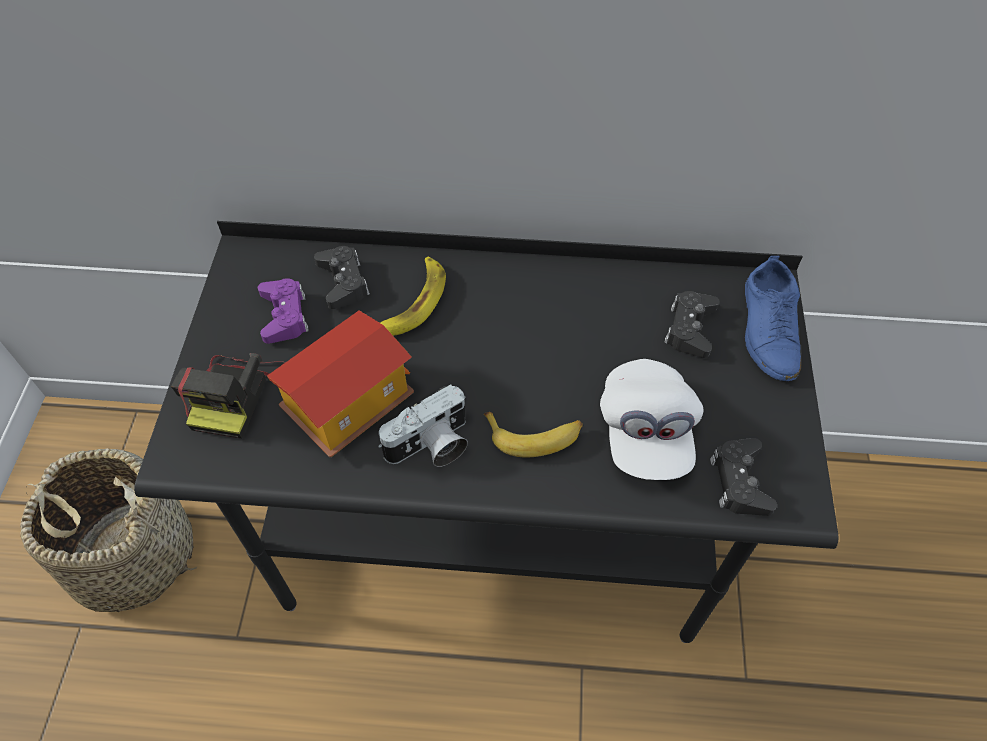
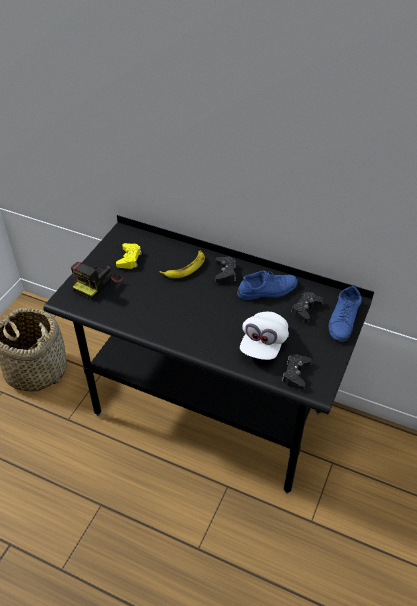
camera: 20 degrees right, 10 degrees down
purple game controller [258,278,309,344] -> yellow game controller [116,243,142,269]
toy house [267,310,414,457] -> none
black game controller [314,246,370,309] -> black game controller moved to [215,257,236,283]
camera [378,384,468,467] -> none
banana [484,412,583,457] -> none
none -> blue shoe [237,270,298,300]

